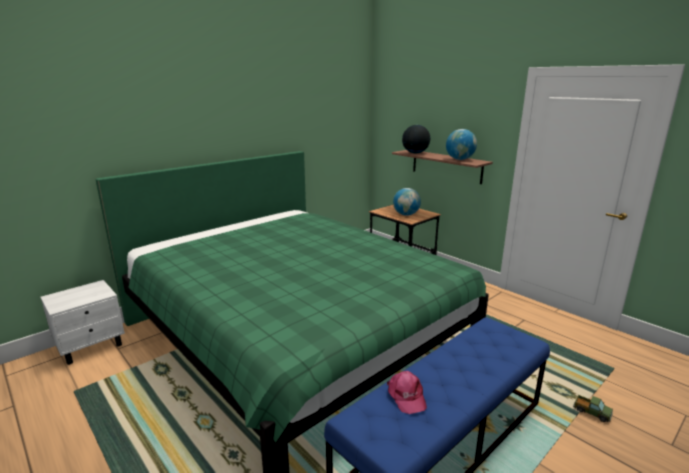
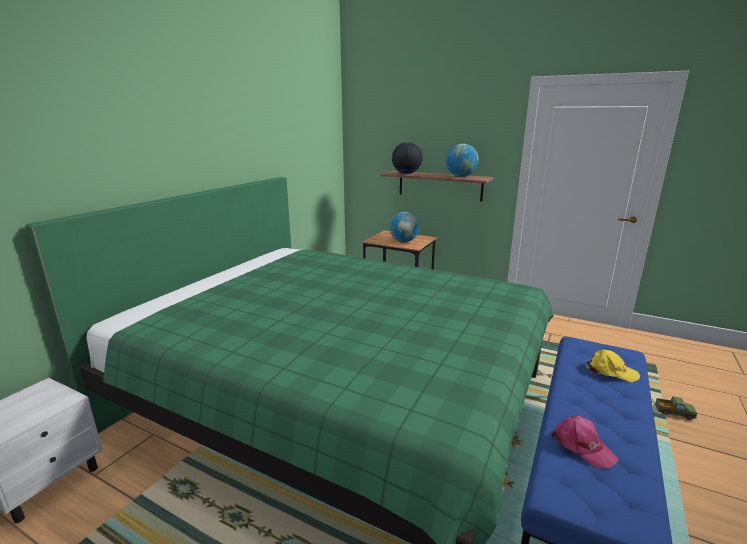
camera: 20 degrees left, 0 degrees up
none -> yellow cap [585,349,640,382]

